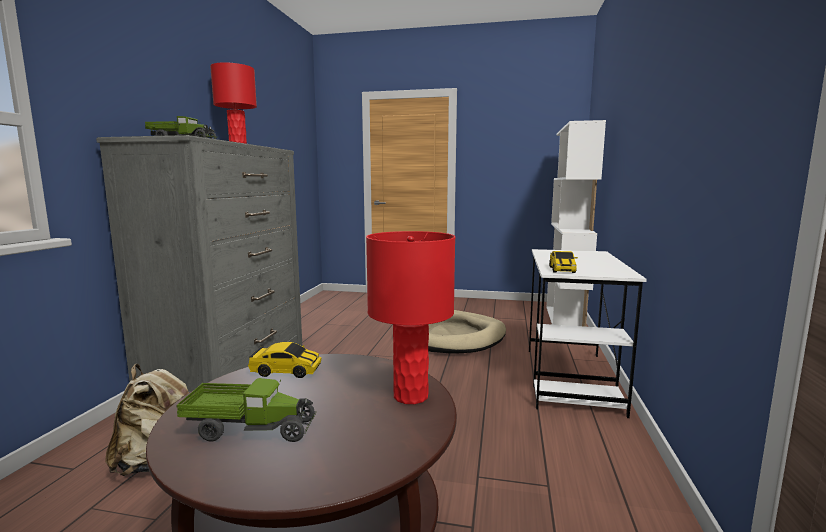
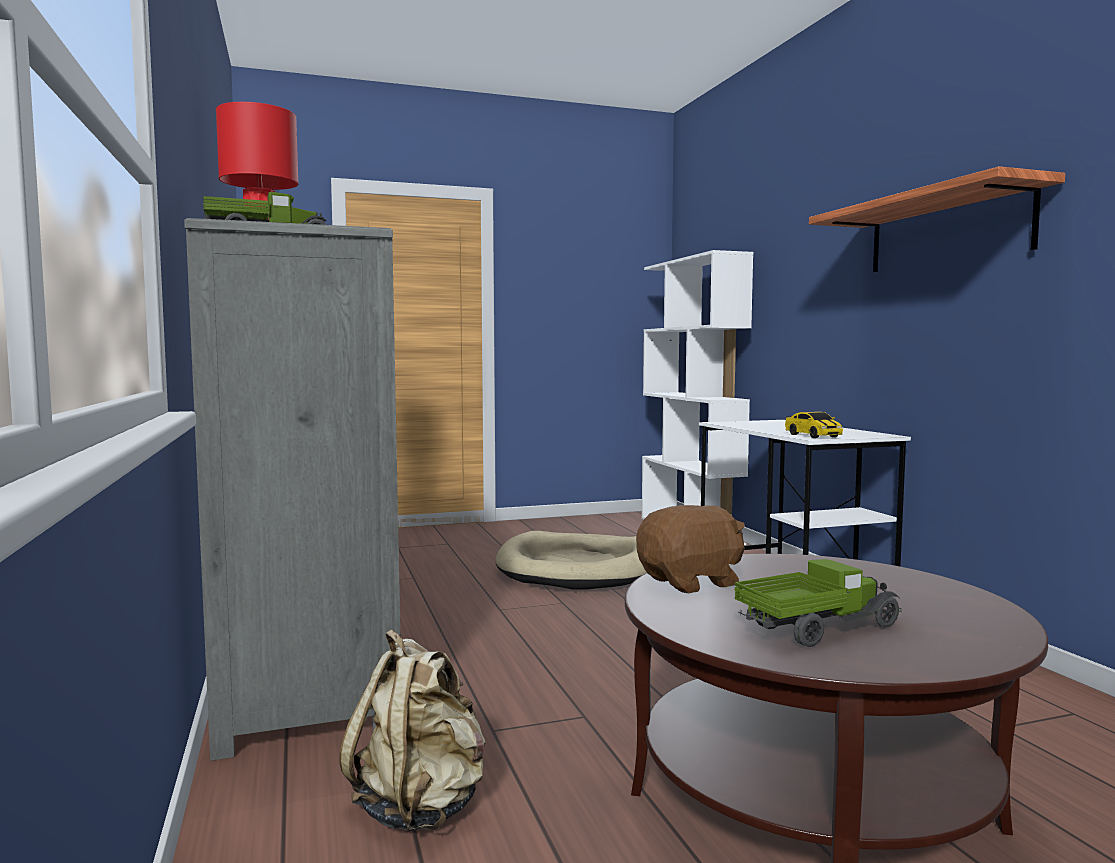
camera: 30 degrees left, 5 degrees down
toy car [248,342,322,378] -> brown plush toy [636,505,745,593]
red table lamp [366,231,455,404] -> none
none -> shelf [809,166,1065,272]

